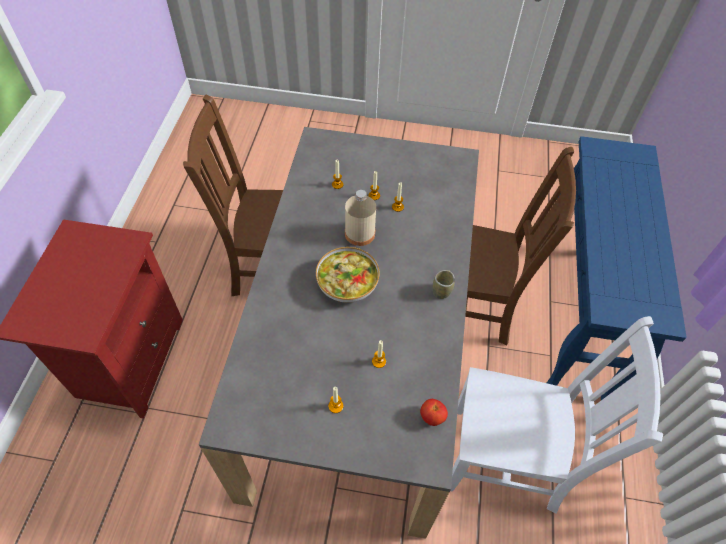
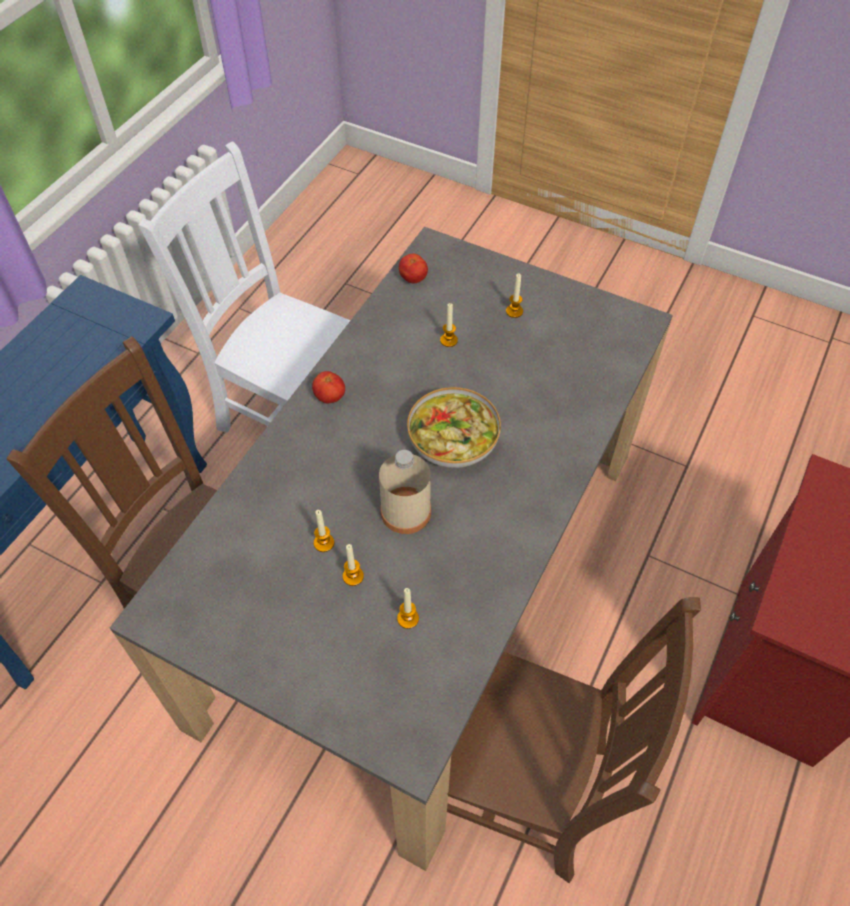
camera: 160 degrees left, 0 degrees up
cup [433,270,455,299] -> tomato [312,371,345,403]

